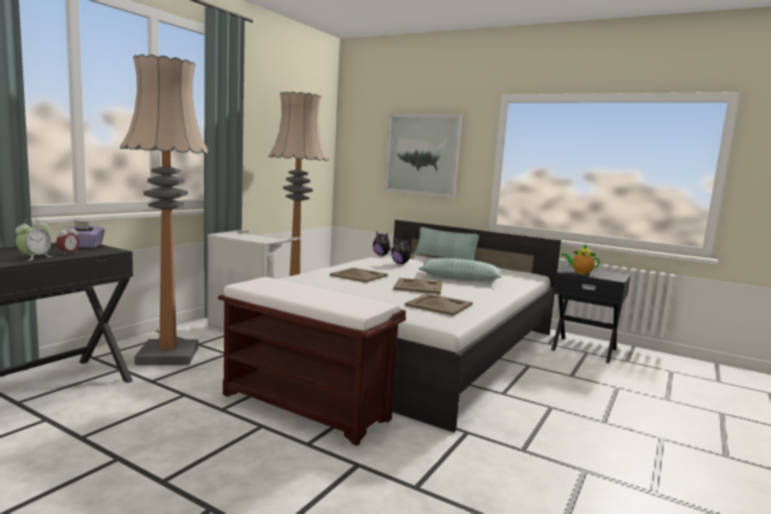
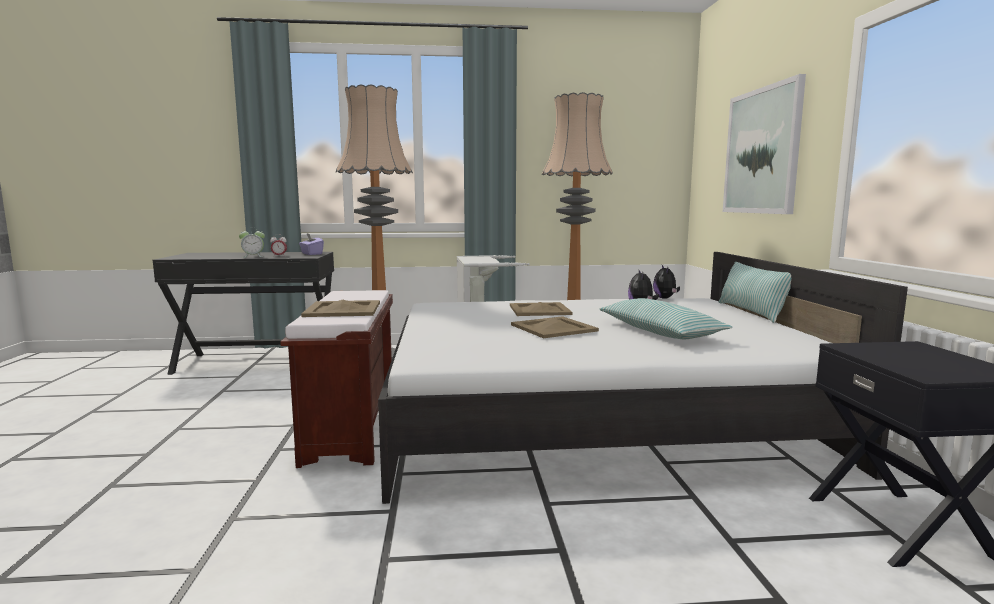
camera: 55 degrees right, 0 degrees up
beige tray [405,294,473,316] -> beige tray moved to [301,300,380,317]
teapot [562,244,600,275] -> none

